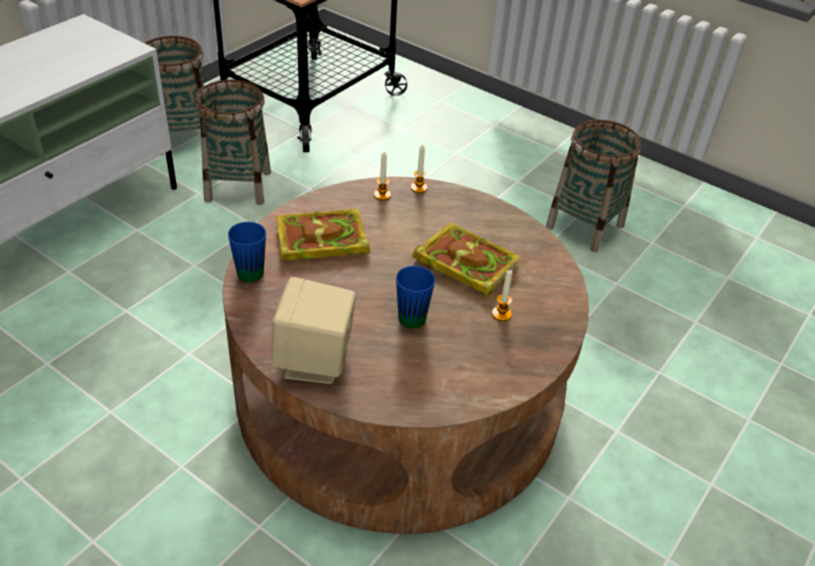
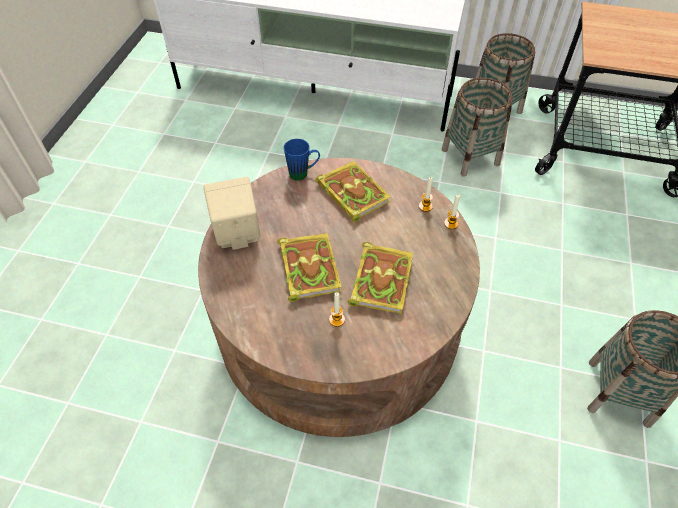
camera: 70 degrees right, 10 degrees up
blue mug [396,266,435,328] -> book [277,233,342,302]

